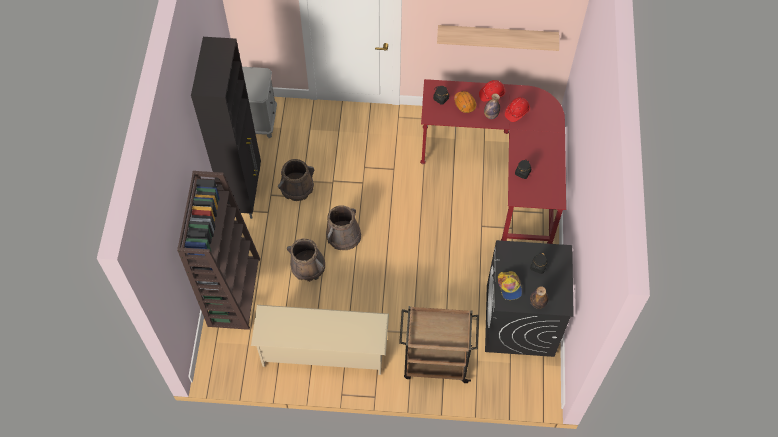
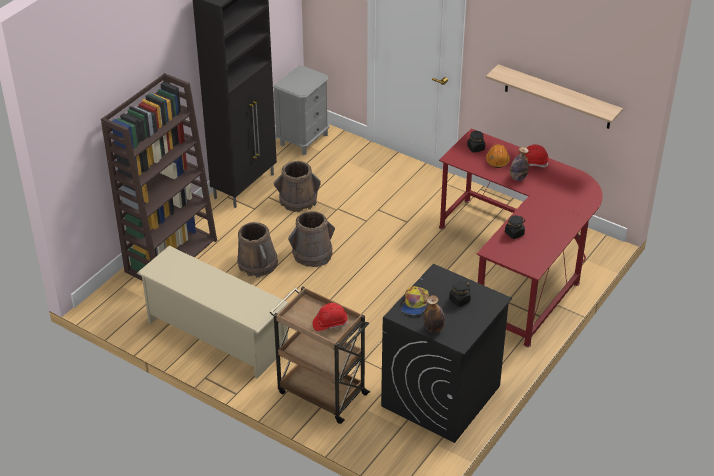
camera: 30 degrees right, 20 degrees down
red hard hat [505,97,530,122] -> red hard hat moved to [313,303,348,331]

